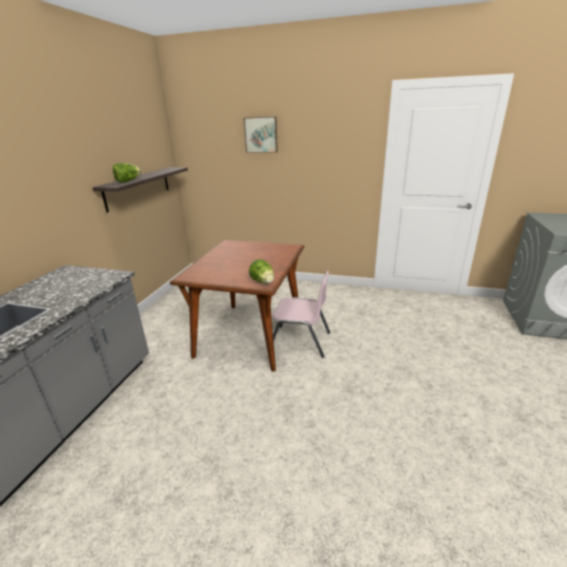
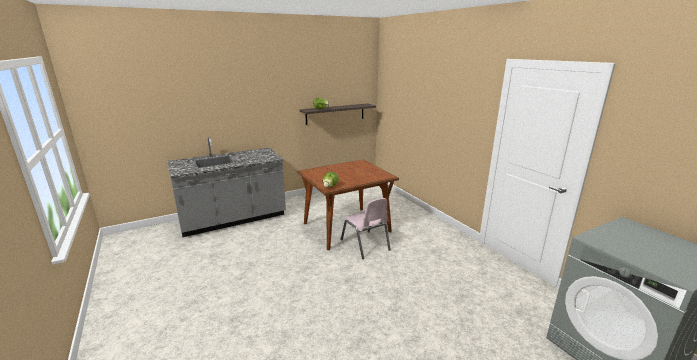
camera: 45 degrees right, 5 degrees down
picture [243,117,278,153] -> none

